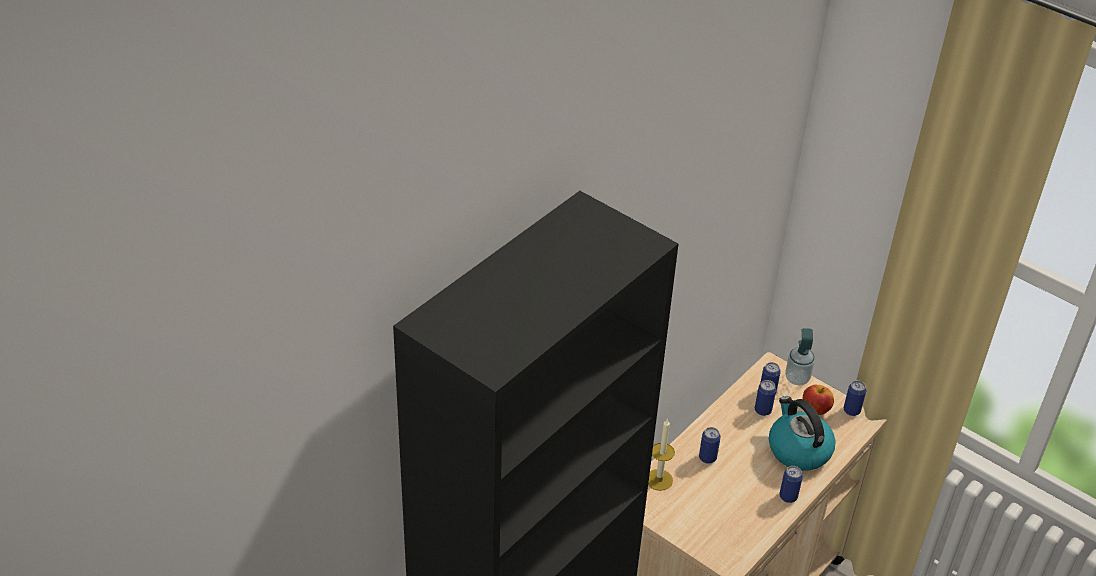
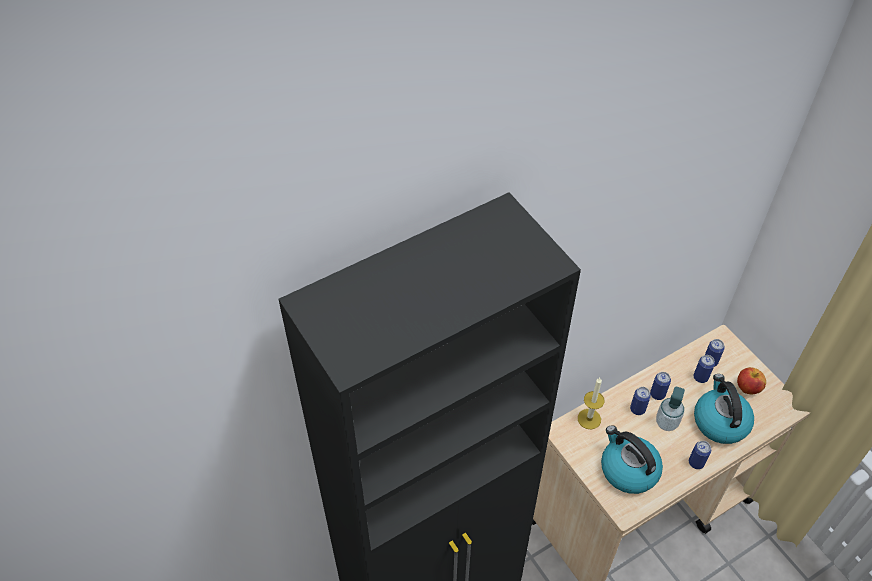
camera: 20 degrees right, 10 degrees up
soap dispenser [785,328,815,385] -> soap dispenser moved to [656,387,685,431]
can [844,380,866,416] -> can moved to [650,372,671,400]
none -> kettle [601,425,663,494]

